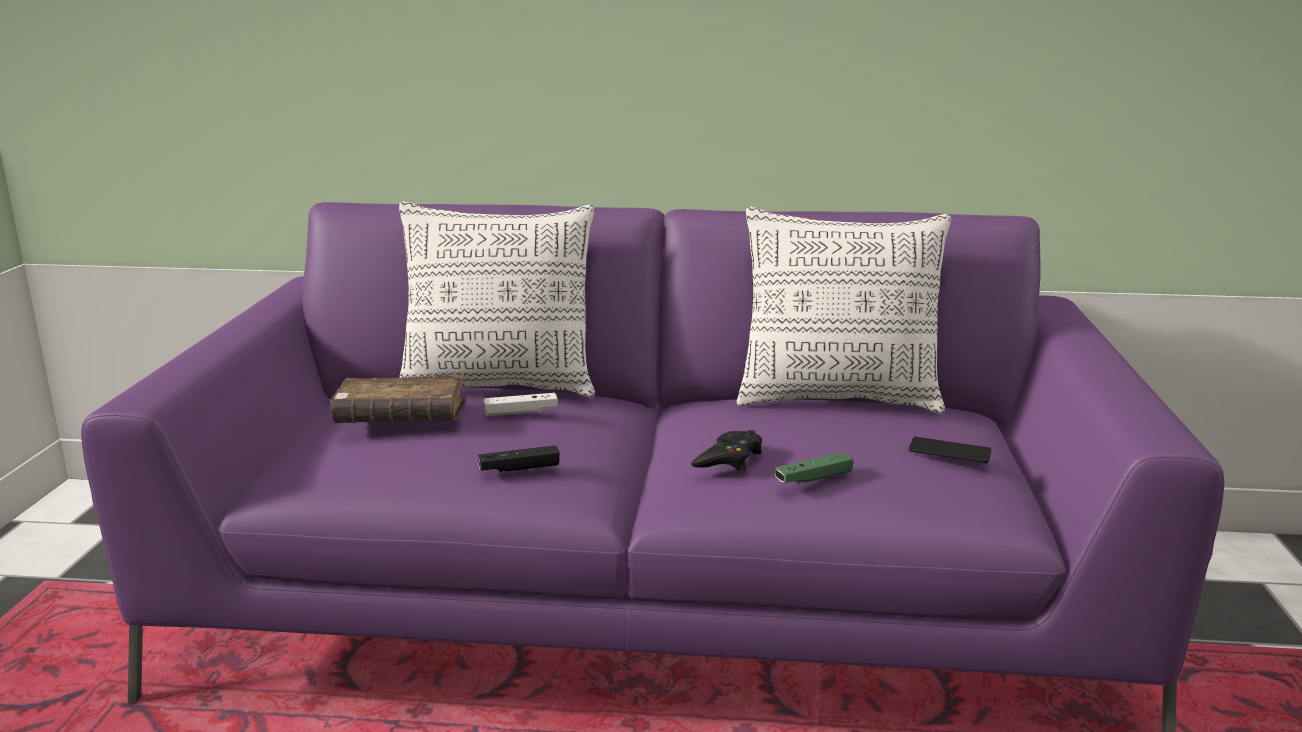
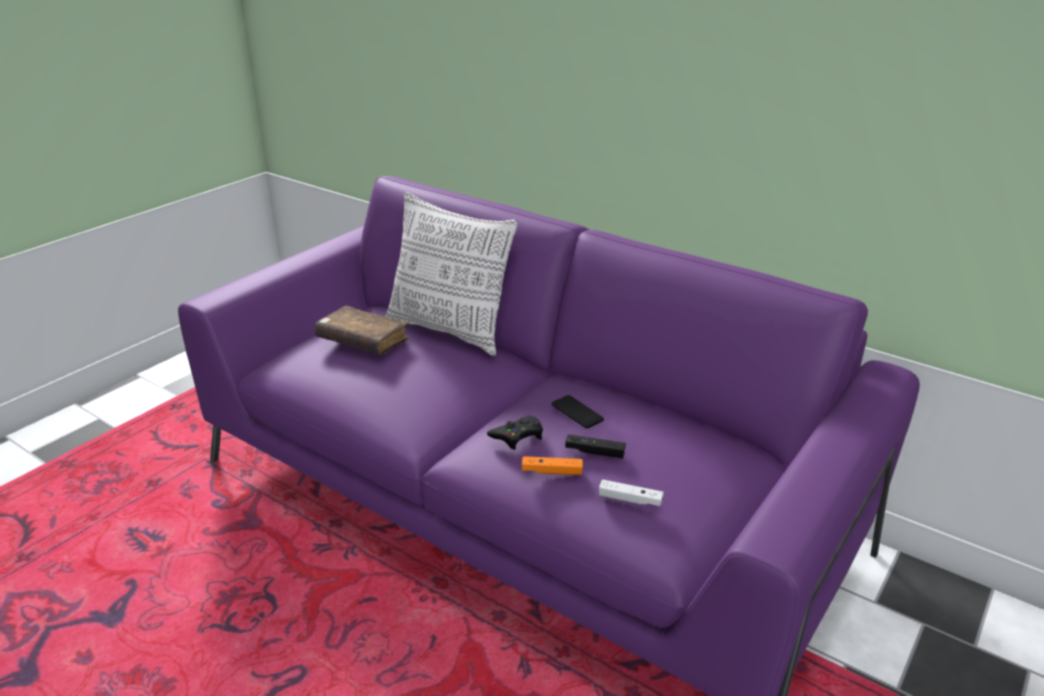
camera: 30 degrees right, 10 degrees up
black game controller [478,445,560,472] -> black game controller moved to [565,434,626,458]
white game controller [484,393,558,416] -> white game controller moved to [599,480,664,506]
pillow [737,207,951,414] -> none
green game controller [775,452,853,484] -> orange game controller [522,456,583,475]
phone [909,436,991,463] -> phone moved to [552,395,604,428]

